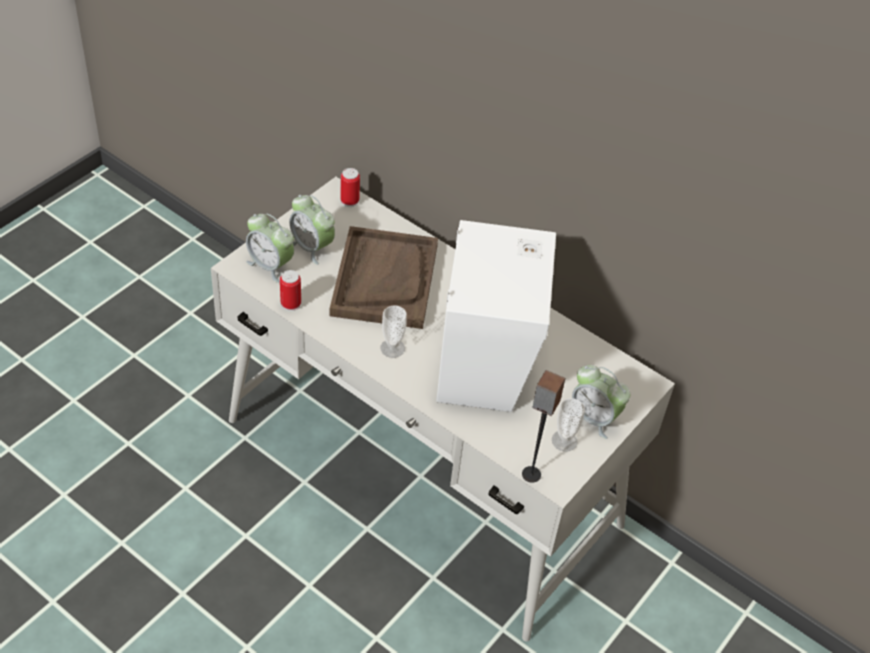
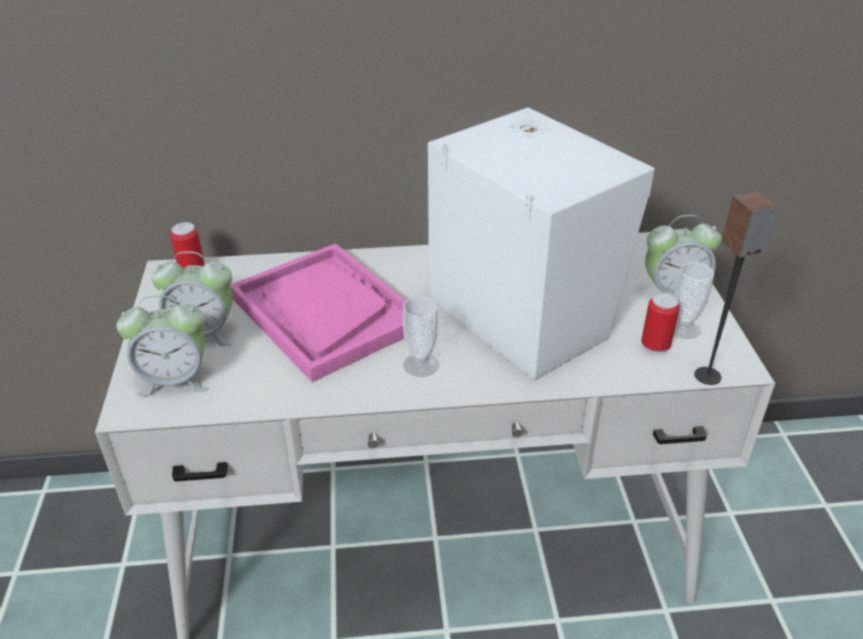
camera: 40 degrees left, 10 degrees down
can [280,270,301,311] -> can moved to [641,292,680,355]
brown tray [330,226,438,329] -> pink tray [230,243,406,382]

